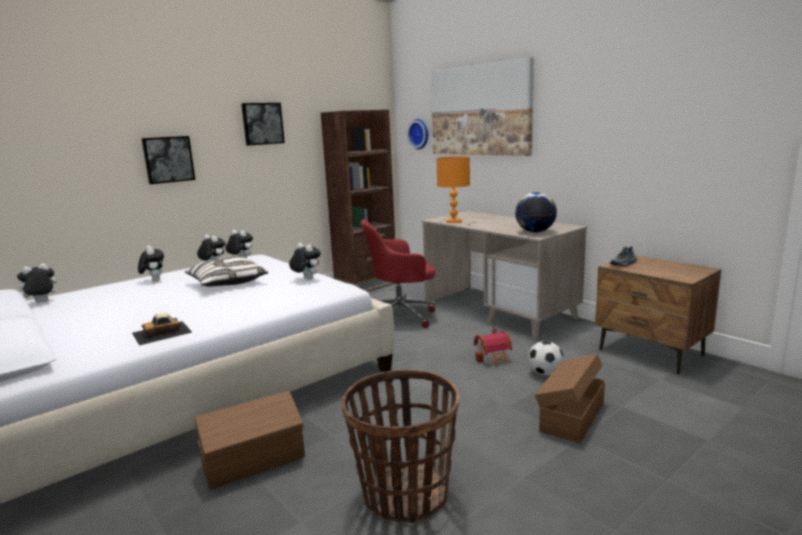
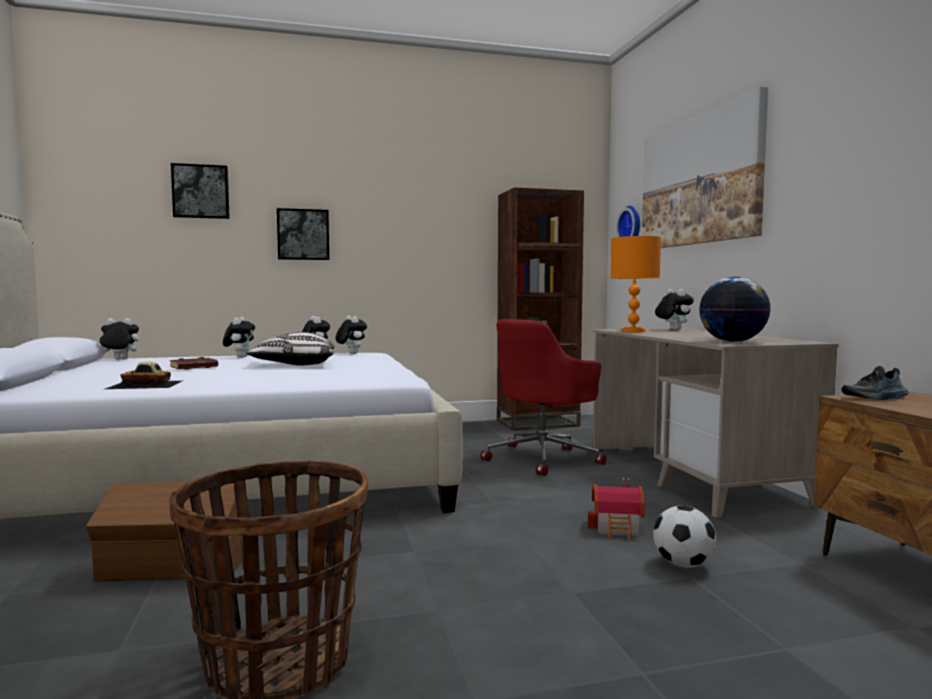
camera: 25 degrees right, 10 degrees down
picture [241,103,285,145] -> picture moved to [171,163,230,219]
plush toy [289,243,321,280] -> plush toy moved to [655,289,694,330]
red office chair [361,219,435,328] -> red office chair turned 60 degrees counterclockwise [480,319,607,476]
brown storage box [535,354,605,443] -> none
none -> brown book [170,357,218,370]

